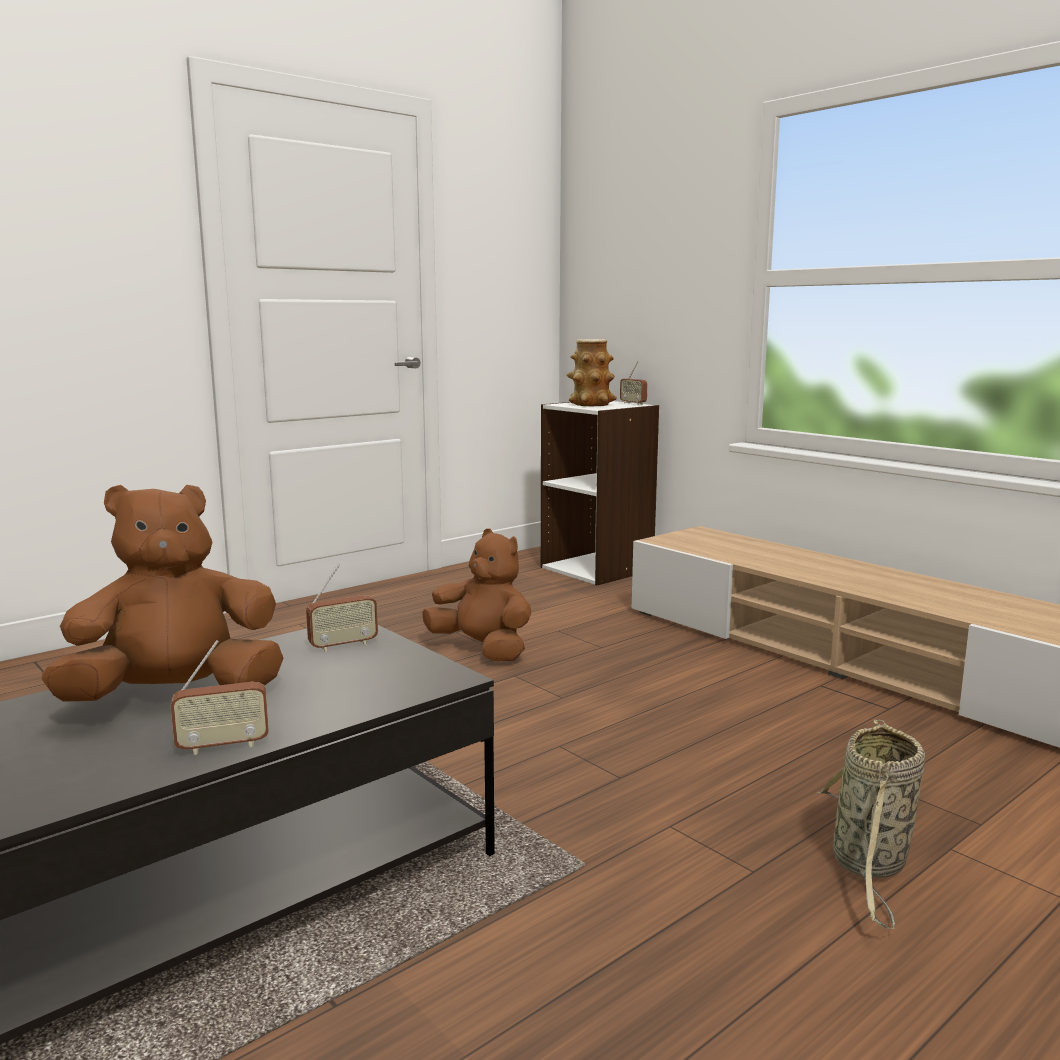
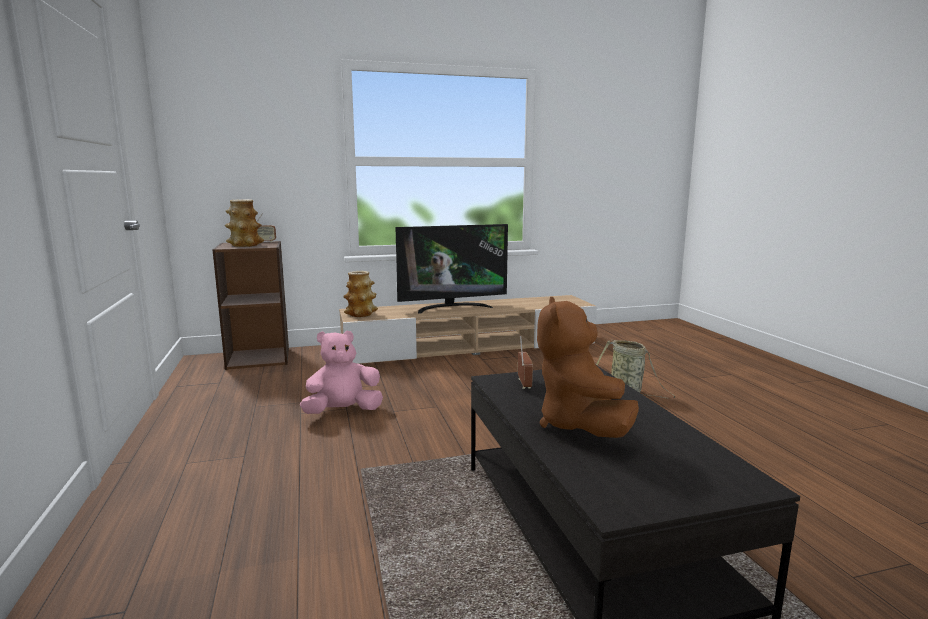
camera: 65 degrees left, 0 degrees up
radio [171,640,269,755] -> none
brown plush toy [422,528,531,662] -> pink plush toy [300,331,383,414]
white bookcase [541,401,659,585] -> brown bookcase [212,241,289,370]
none -> vase [343,271,378,317]
none -> television [395,224,508,313]

